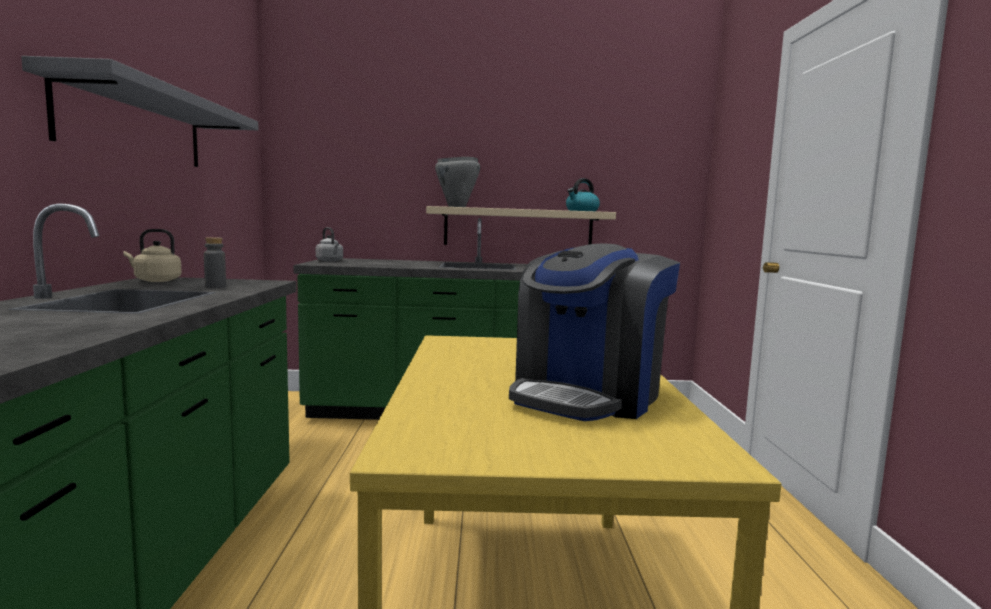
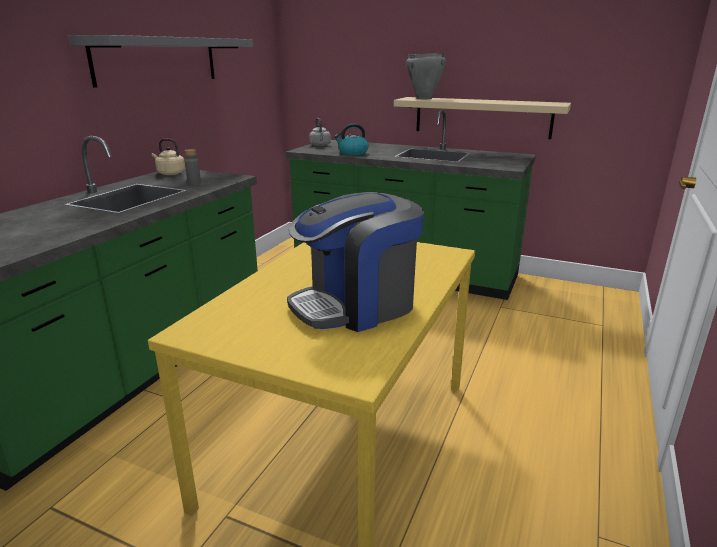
camera: 25 degrees right, 15 degrees up
kettle [566,178,600,211] -> kettle moved to [334,124,369,155]

